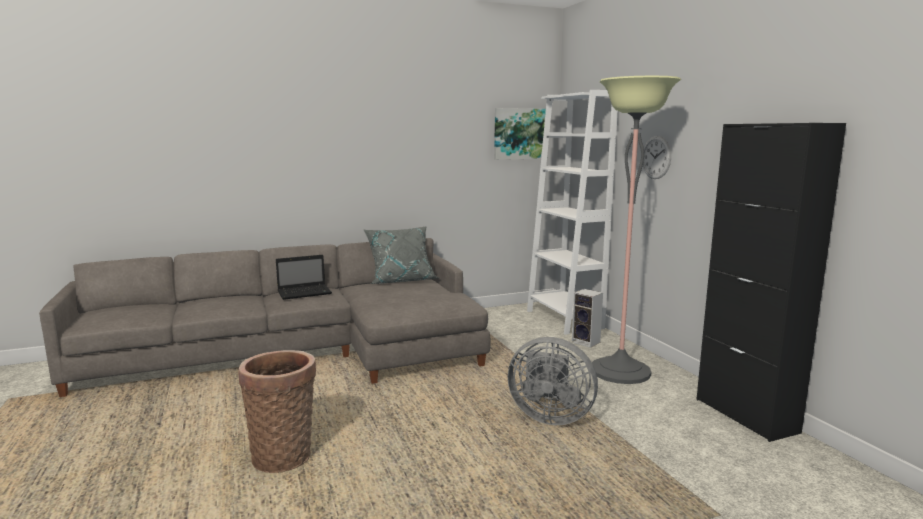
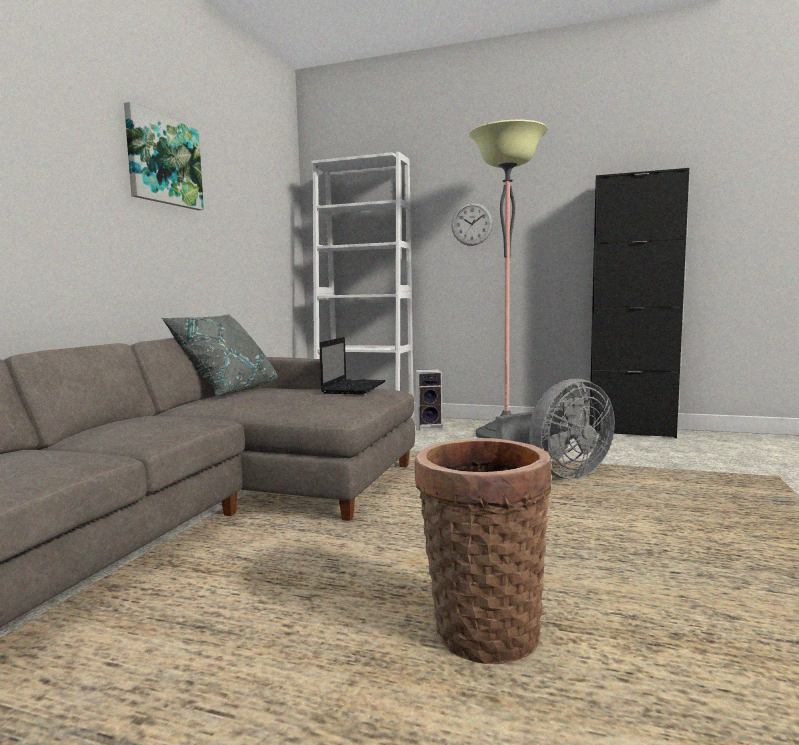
camera: 50 degrees left, 5 degrees down
laptop [276,255,332,300] -> laptop moved to [319,337,386,395]
picture [494,108,546,160] -> picture moved to [124,102,204,210]

